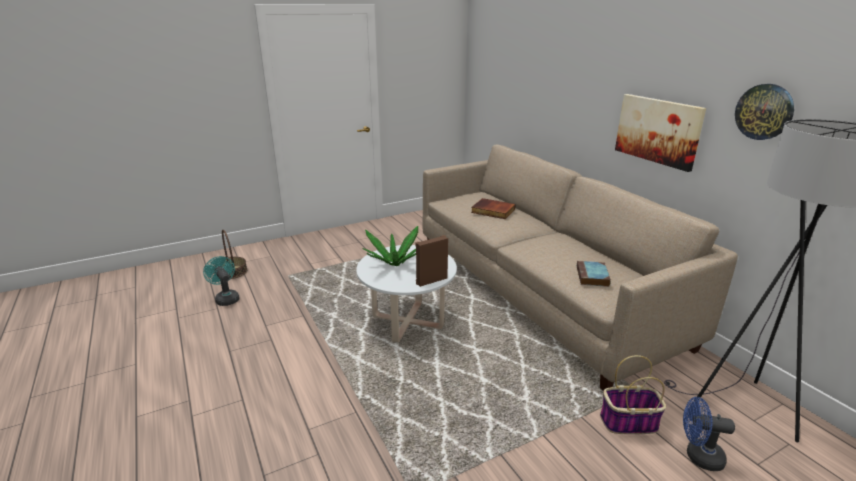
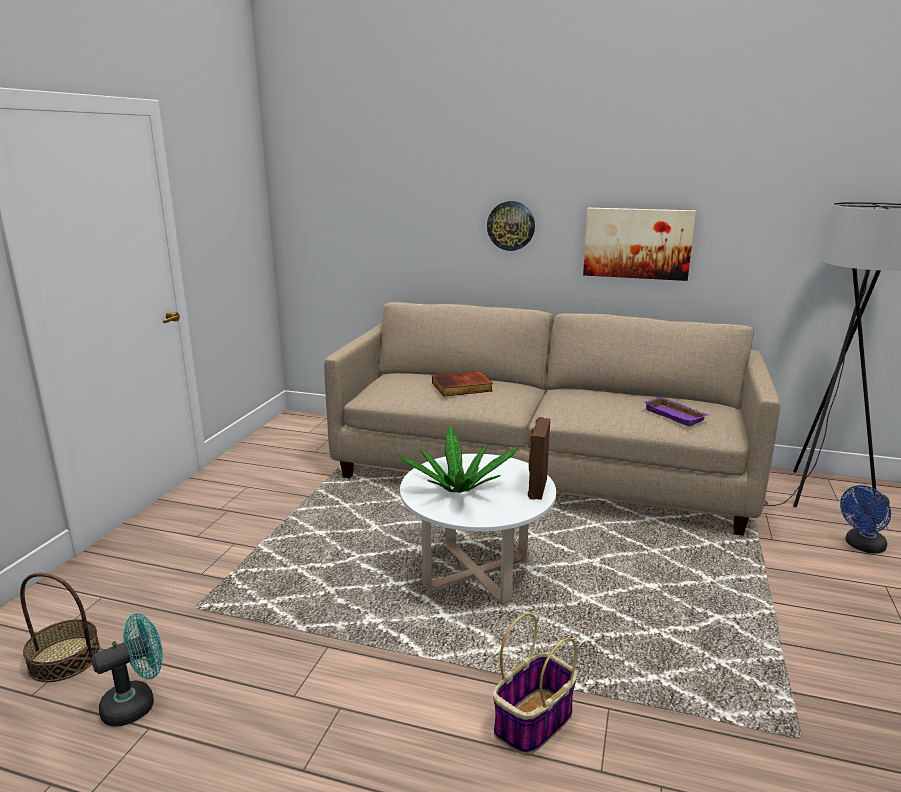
camera: 45 degrees left, 5 degrees down
turquoise fan [203,256,240,306] -> turquoise fan turned 135 degrees clockwise [91,613,163,727]
book [577,261,611,287] -> purple tray [644,397,709,427]
basket [600,355,666,434] -> basket moved to [493,613,577,755]
wall clock [735,84,794,140] -> wall clock moved to [487,201,535,251]

